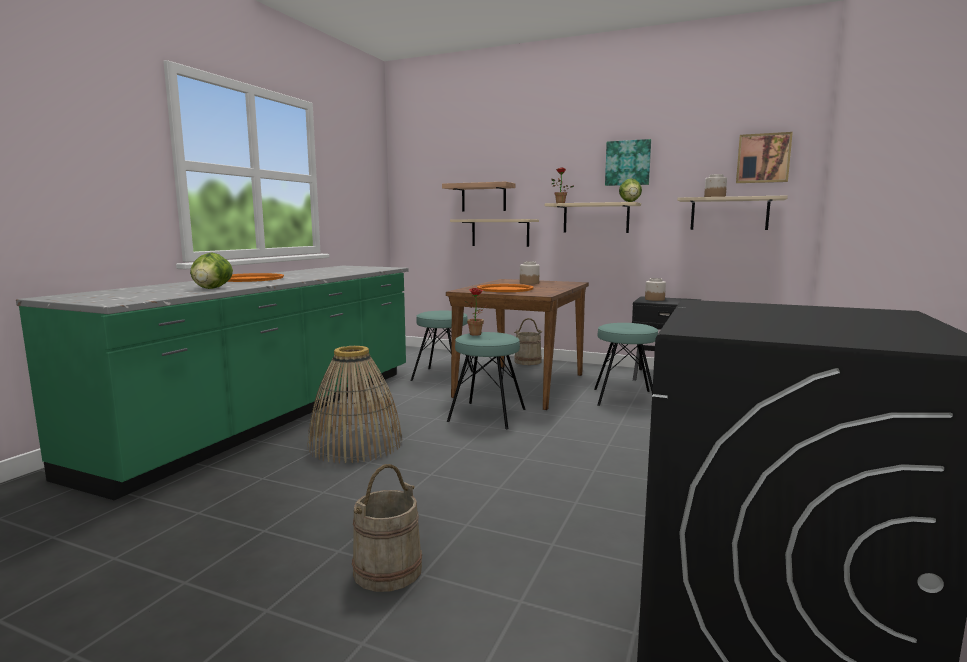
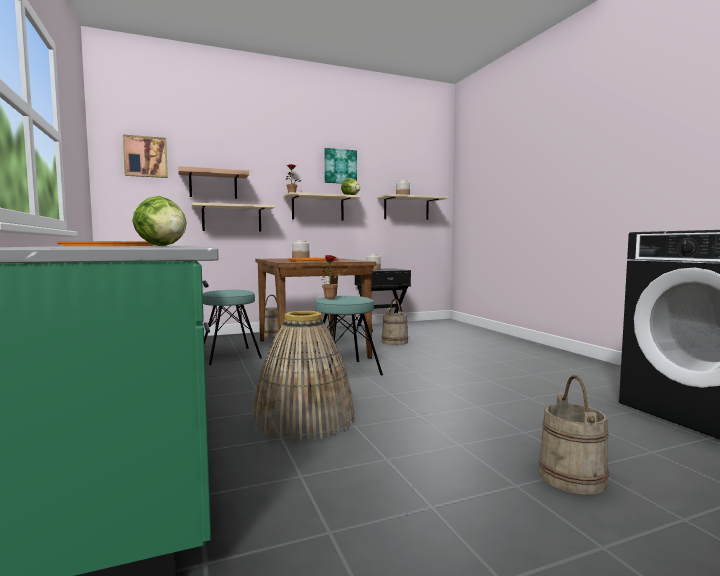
camera: 45 degrees left, 5 degrees down
turquoise stool [594,323,658,406] -> beige bucket [381,299,408,345]
picture [736,132,793,183] -> picture moved to [123,134,168,178]

